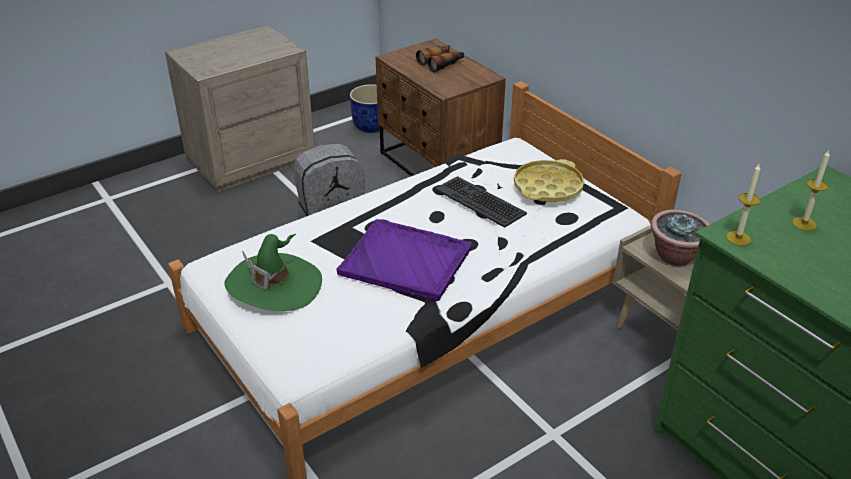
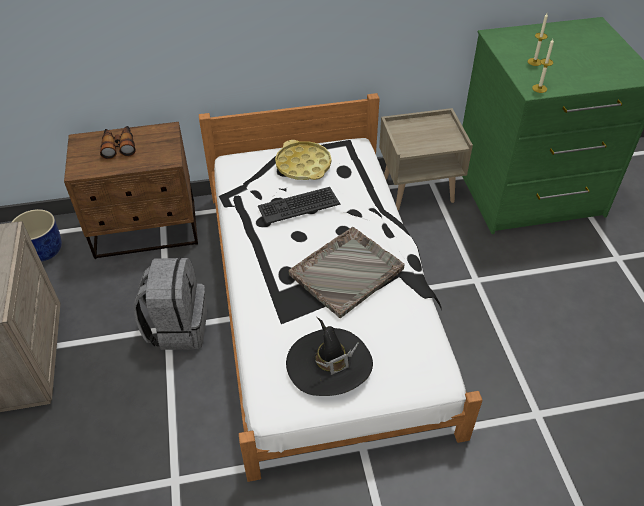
camera: 65 degrees left, 10 degrees up
green hat [224,234,322,311] -> black hat [286,317,373,396]
purple tray [336,219,472,301] -> grey tray [288,227,404,318]
potted plant [651,209,710,266] -> none

